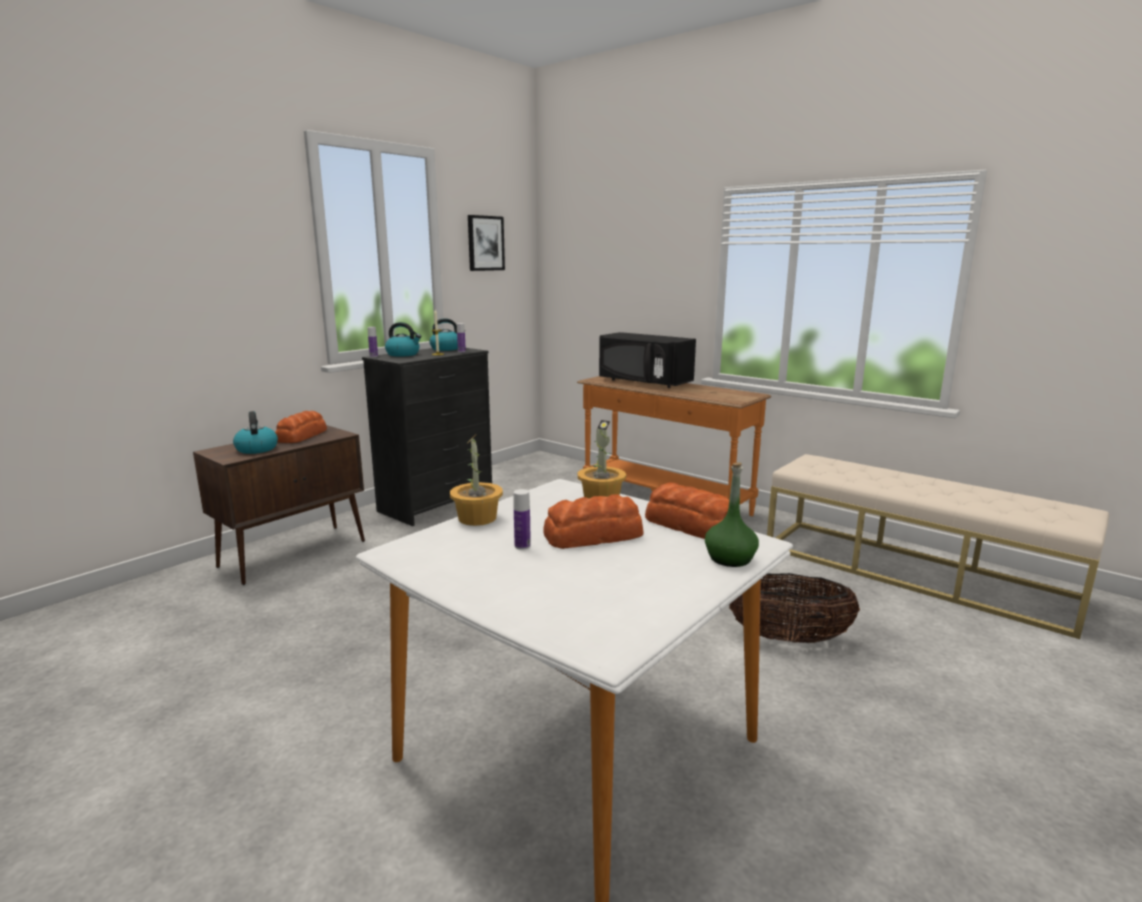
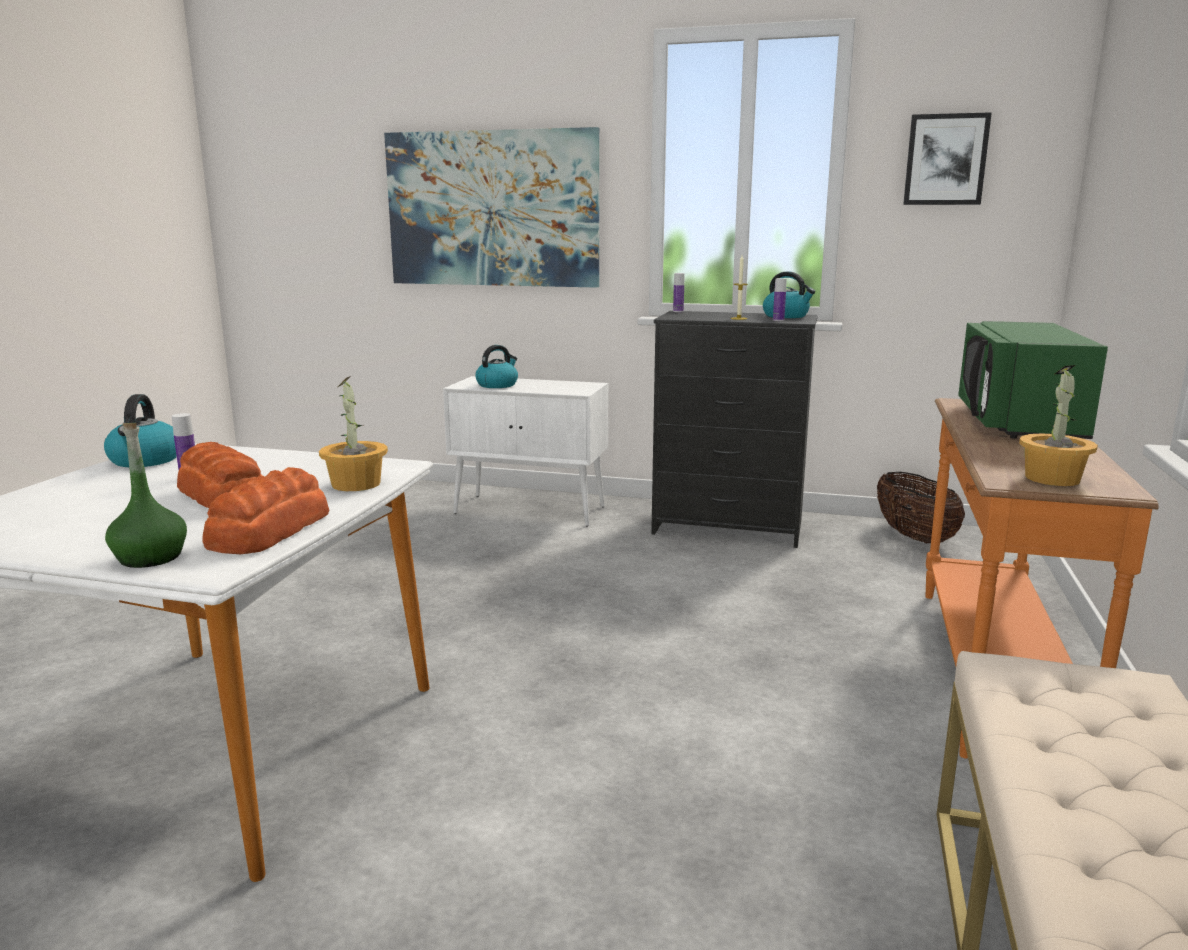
camera: 65 degrees right, 0 degrees up
brown cabinet [193,425,365,585] -> white cabinet [443,376,608,526]
bread [275,411,327,443] -> none
kettle [385,322,422,357] -> kettle moved to [104,394,177,467]
potted plant [450,435,503,526] -> potted plant moved to [1019,365,1098,486]
black microwave [599,332,696,388] -> green microwave [958,321,1108,439]
basket [729,573,860,643] -> basket moved to [877,472,965,544]
none -> picture [384,127,599,288]

